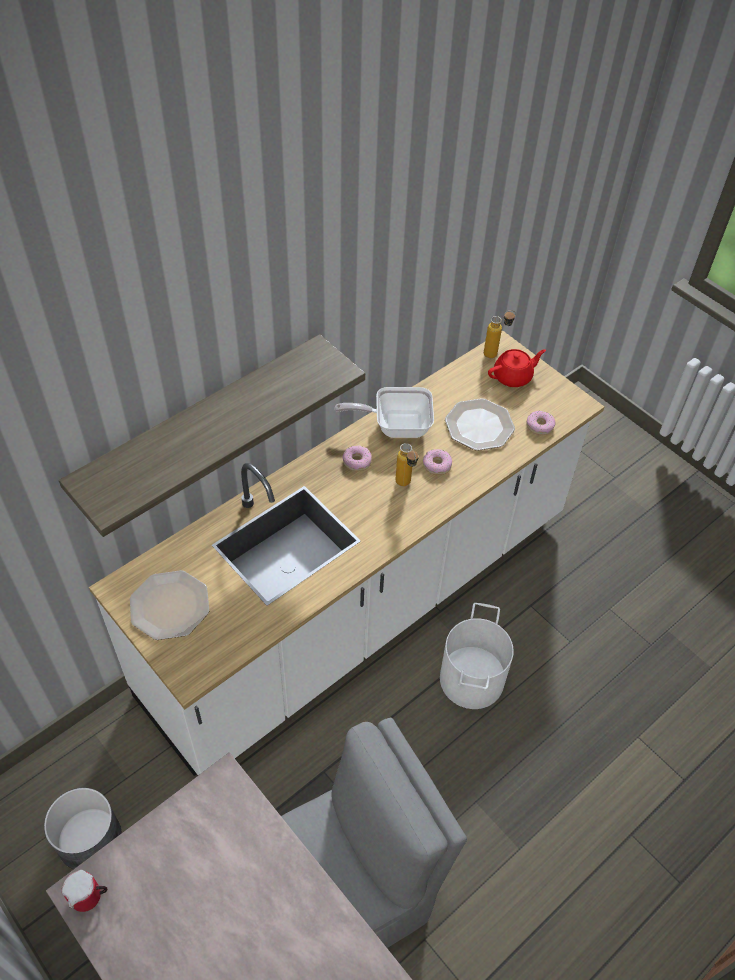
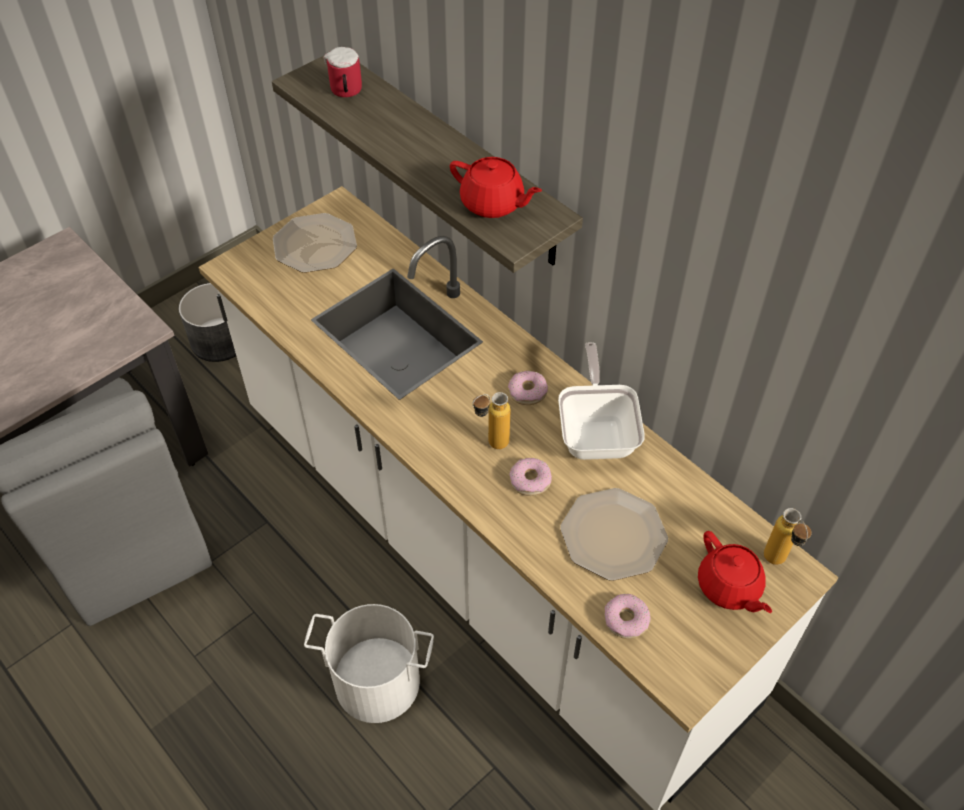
camera: 90 degrees right, 0 degrees up
mug [62,870,107,912] -> mug moved to [323,47,362,97]
none -> red teapot [450,157,542,218]

